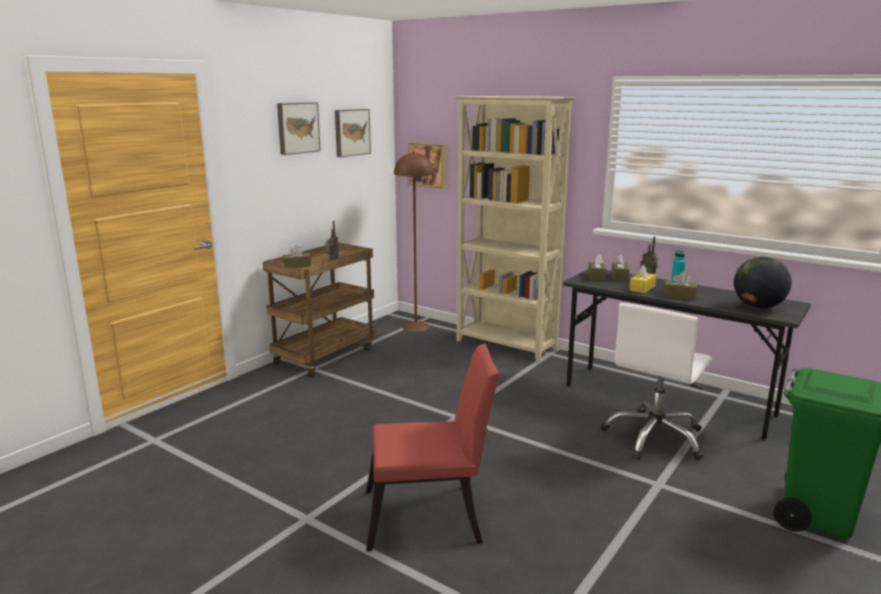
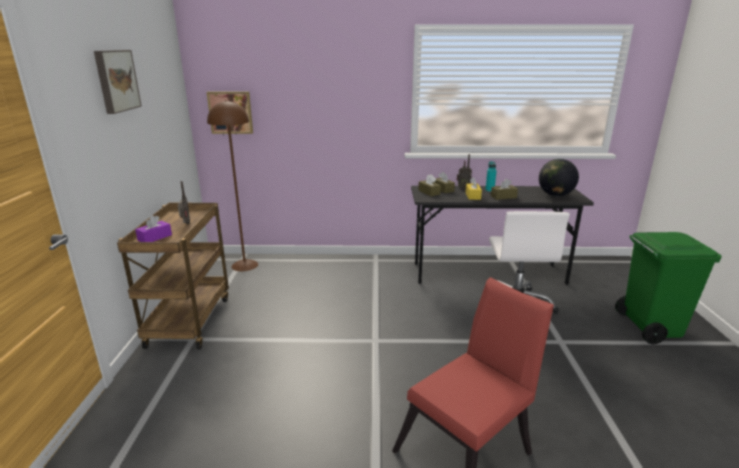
camera: 35 degrees left, 5 degrees up
brown tissue box [283,245,311,268] -> purple tissue box [135,215,172,242]
picture [335,109,371,157] -> none
beige bookcase [454,96,576,362] -> none

